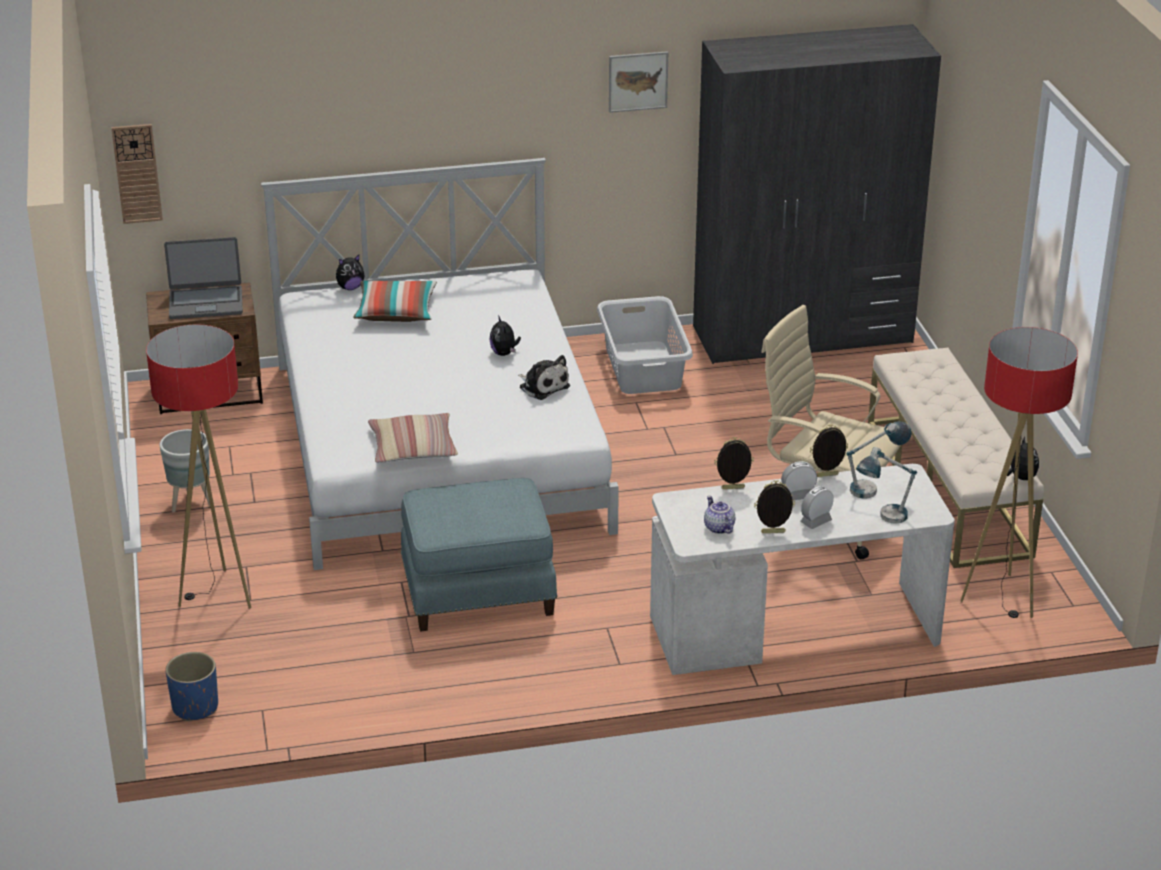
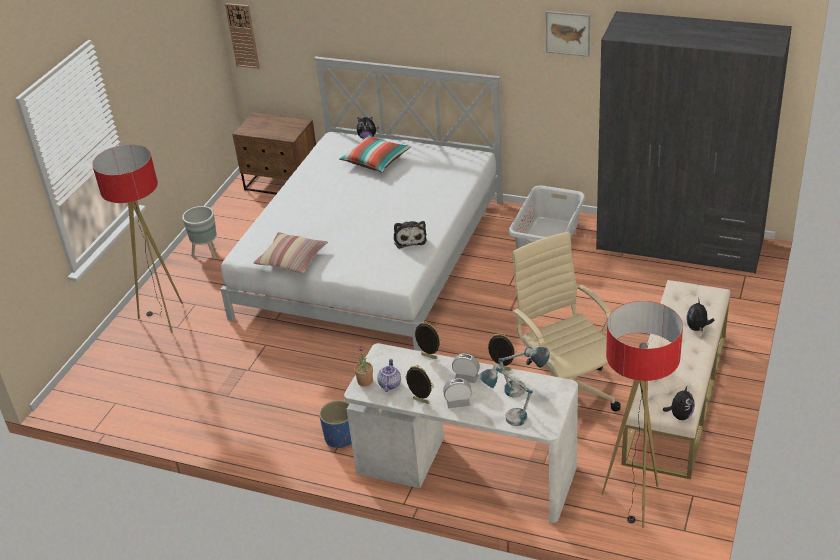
camera: 35 degrees right, 5 degrees up
laptop [164,237,243,319] -> none
blue planter [165,652,218,721] -> blue planter moved to [319,400,352,448]
blue ottoman [401,478,558,632] -> none
plush toy [489,315,521,356] -> plush toy moved to [686,298,715,332]
none -> potted plant [354,346,373,386]

